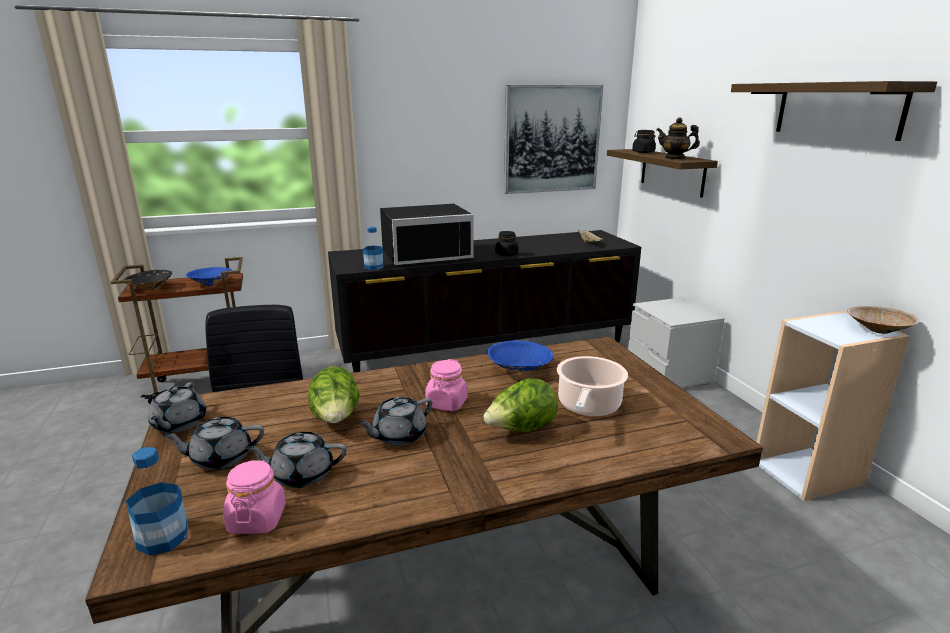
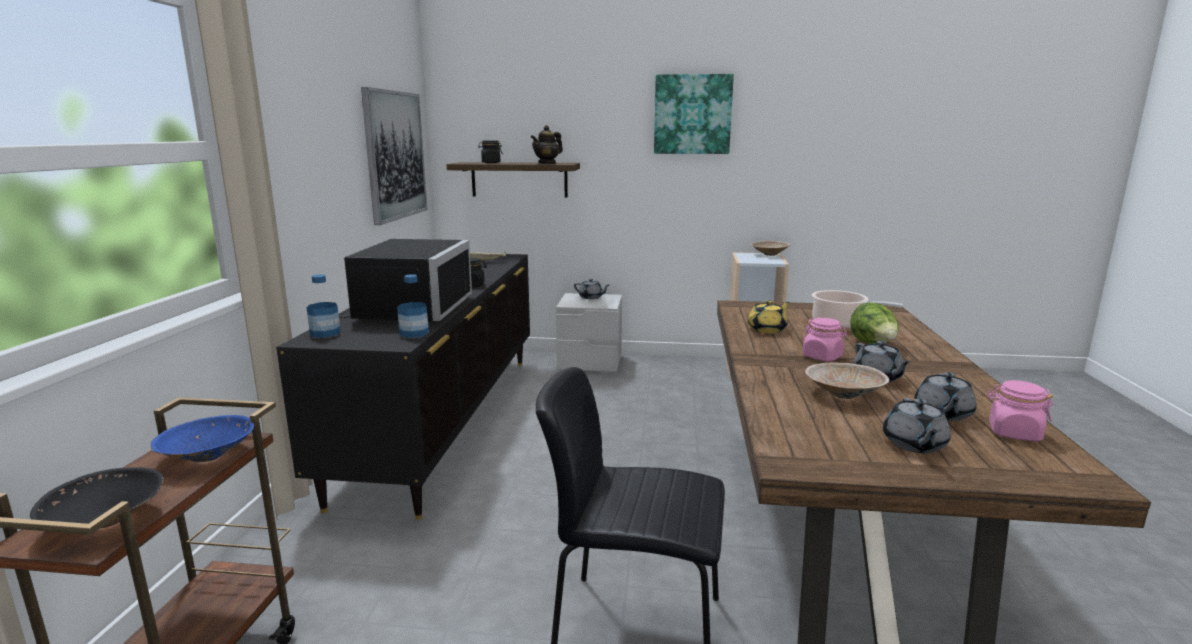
camera: 65 degrees left, 5 degrees down
bottle [126,447,188,556] -> bottle moved to [306,274,341,337]
grey teapot [148,382,206,433] -> grey teapot moved to [574,279,609,299]
lettuce [308,366,359,423] -> beige bowl [805,363,889,399]
blue bowl [488,341,554,373] -> yellow teapot [748,300,789,333]
shelf [731,81,937,141] -> picture [654,74,734,154]

